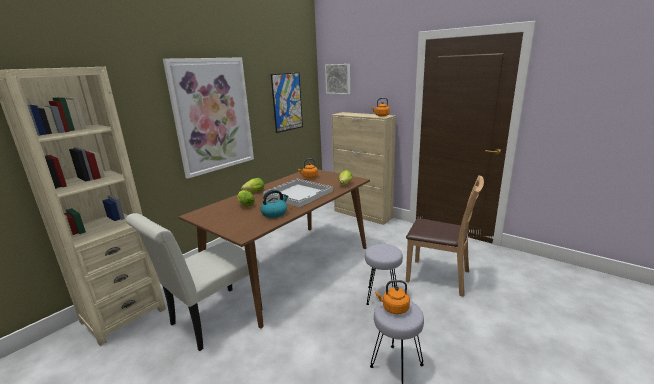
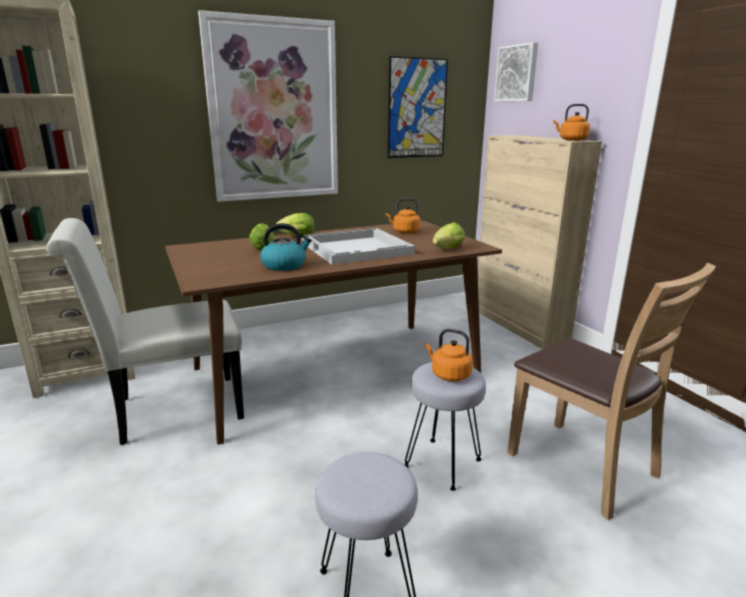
camera: 25 degrees right, 0 degrees up
orange kettle [375,280,410,314] -> orange kettle moved to [425,329,473,381]

